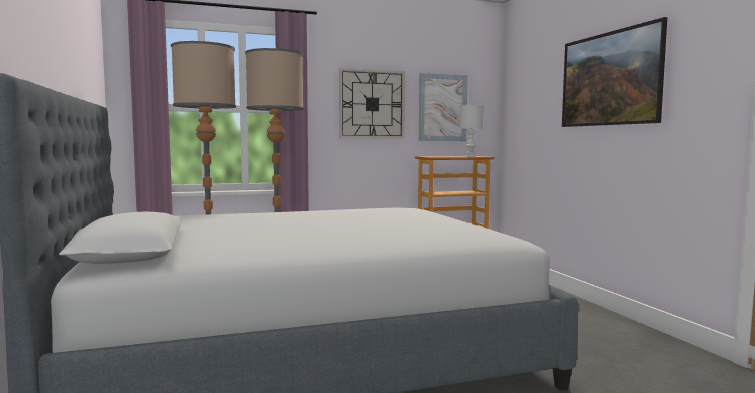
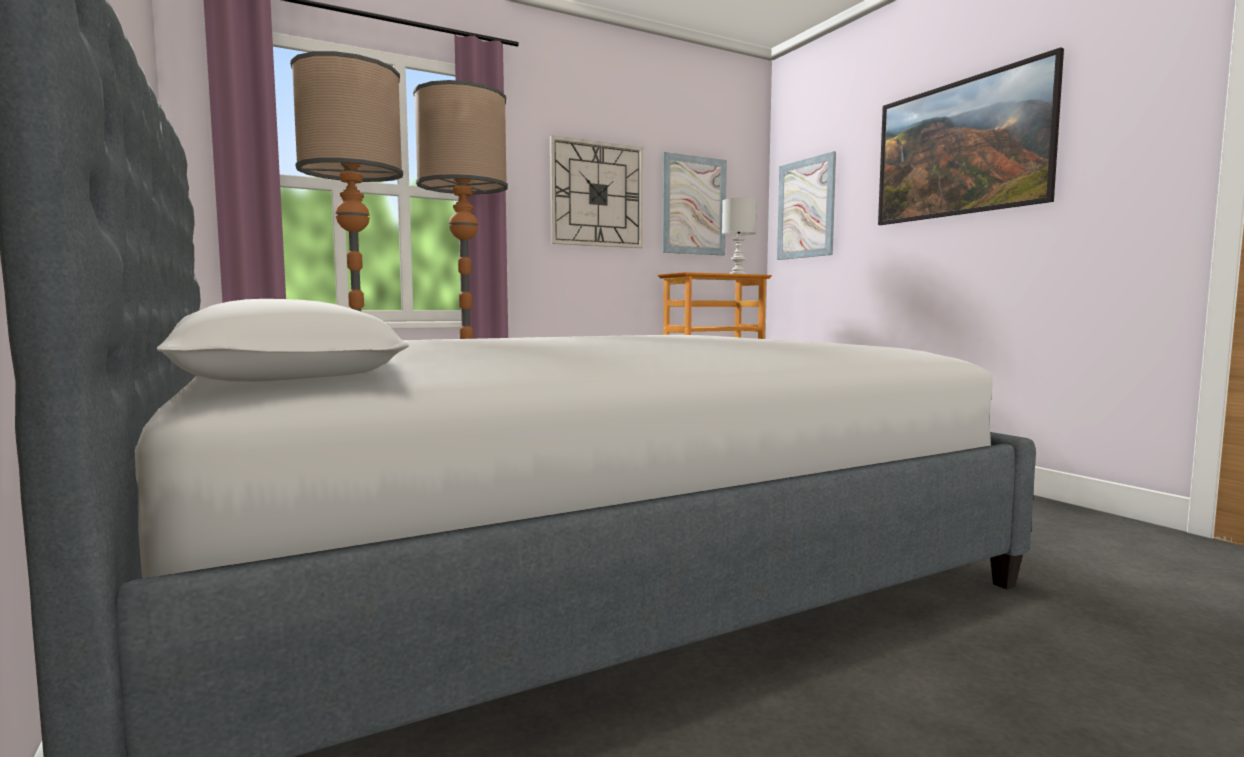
camera: 10 degrees left, 0 degrees up
none -> picture [777,151,836,260]

